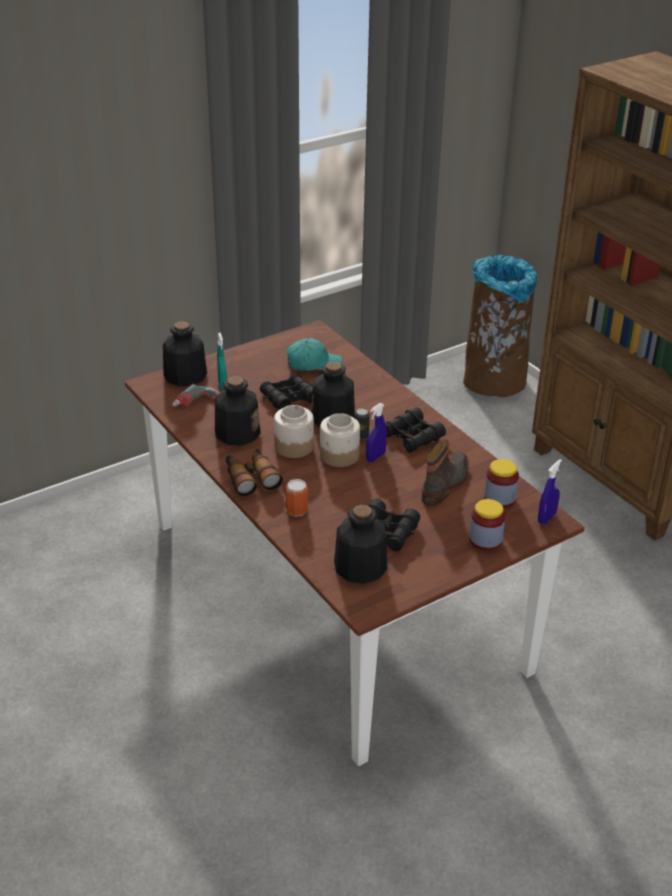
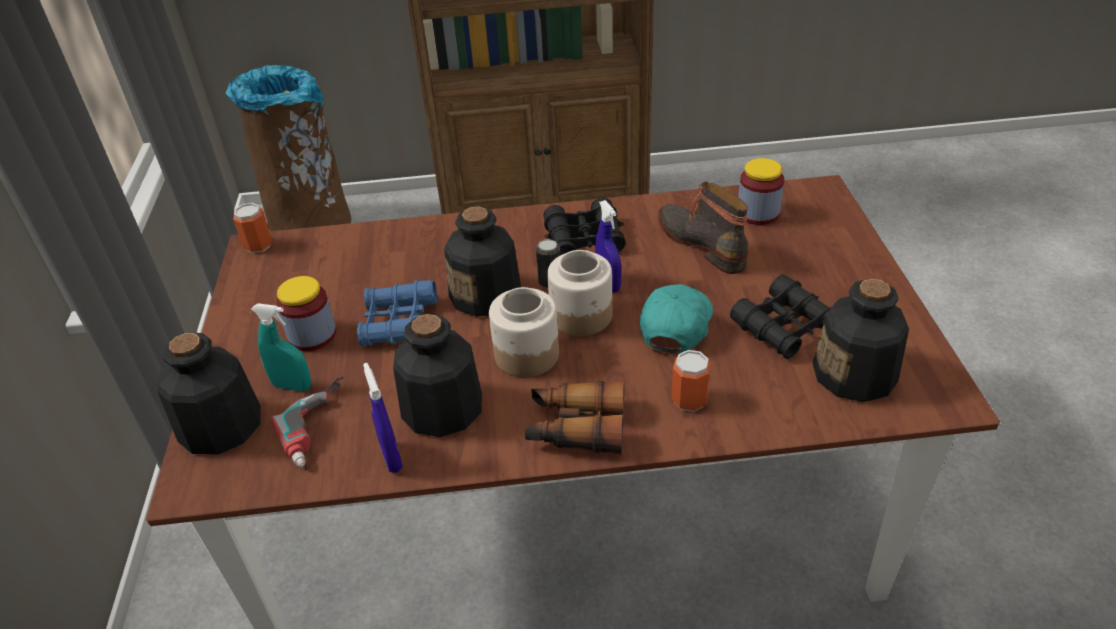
camera: 60 degrees left, 5 degrees up
black binoculars [260,373,313,410] -> blue binoculars [357,280,437,346]
turquoise cap [287,338,342,371] -> turquoise cap moved to [640,284,713,353]
jar [469,499,505,551] -> jar moved to [276,276,336,351]
blue spray bottle [538,459,562,524] -> blue spray bottle moved to [363,363,403,473]
none -> can [233,203,272,253]

